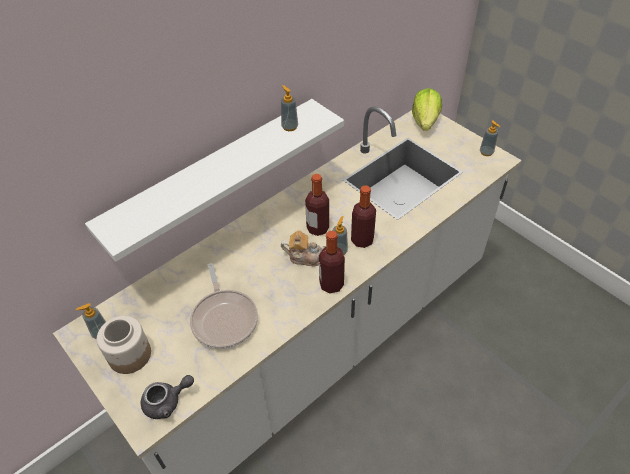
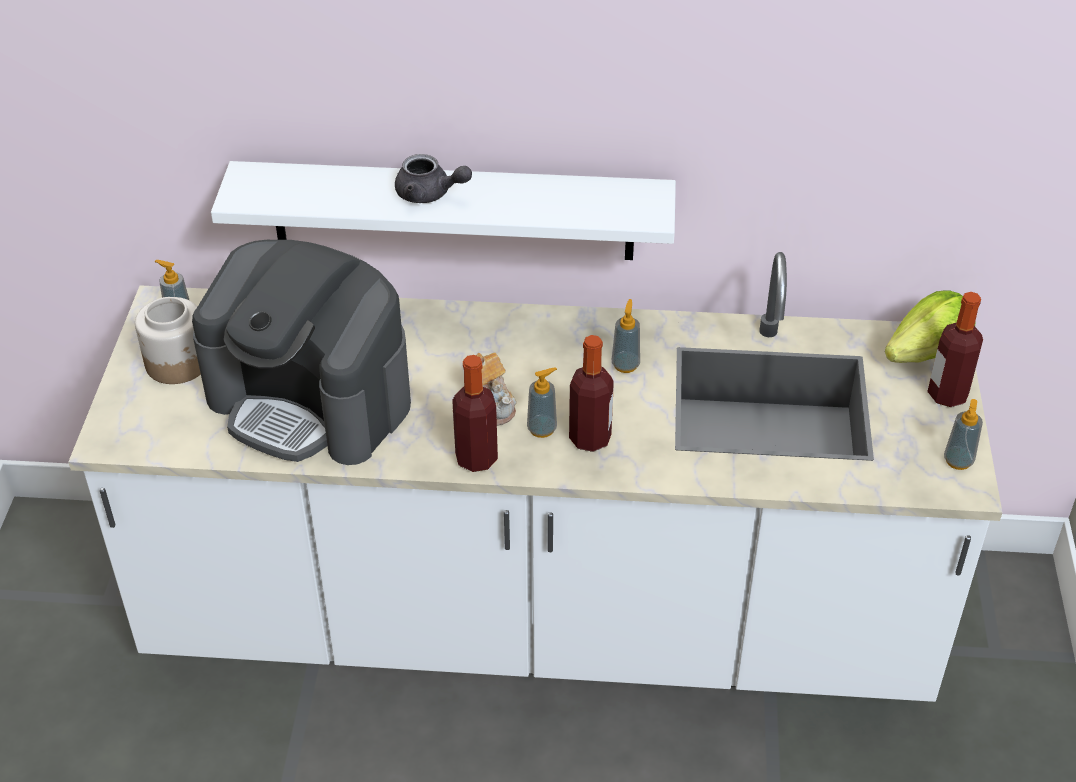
camera: 45 degrees right, 5 degrees down
grey teapot [141,375,194,419] -> grey teapot moved to [395,154,472,203]
frying pan [190,263,258,349] -> coffee machine [192,240,411,465]
soap dispenser [281,85,298,131] -> soap dispenser moved to [612,299,640,373]
bottle [305,174,329,236] -> bottle moved to [927,292,983,407]

